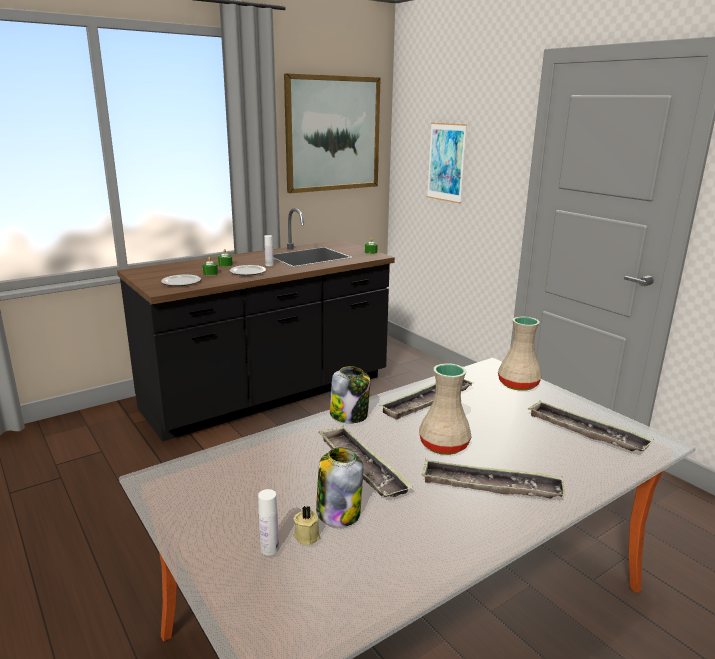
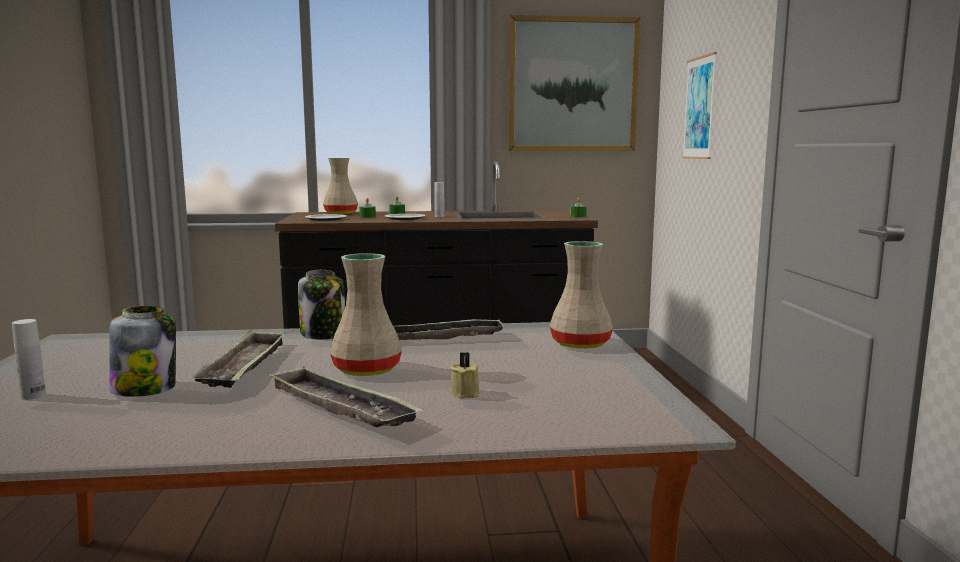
camera: 30 degrees right, 10 degrees down
beige candle [294,506,320,546] -> beige candle moved to [449,352,479,399]
tray [528,401,654,451] -> none
none -> beige vase [323,158,358,215]

